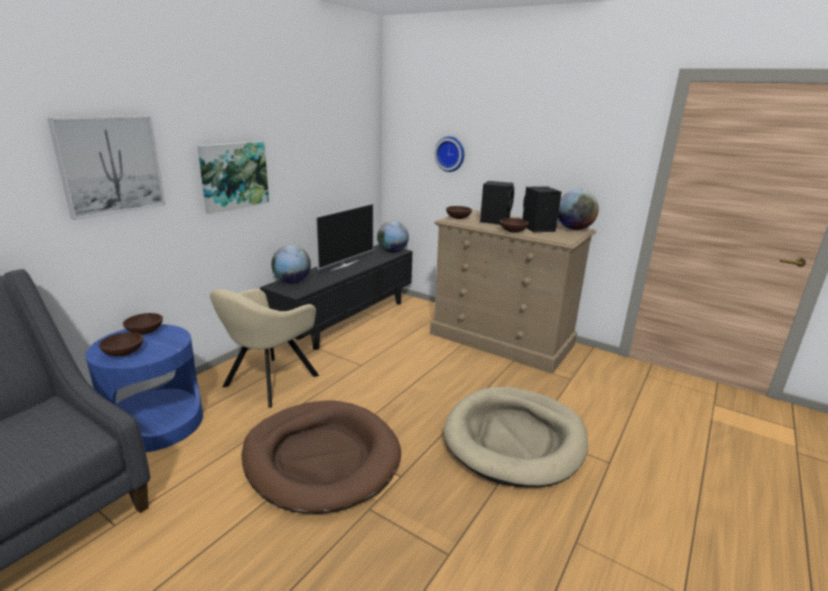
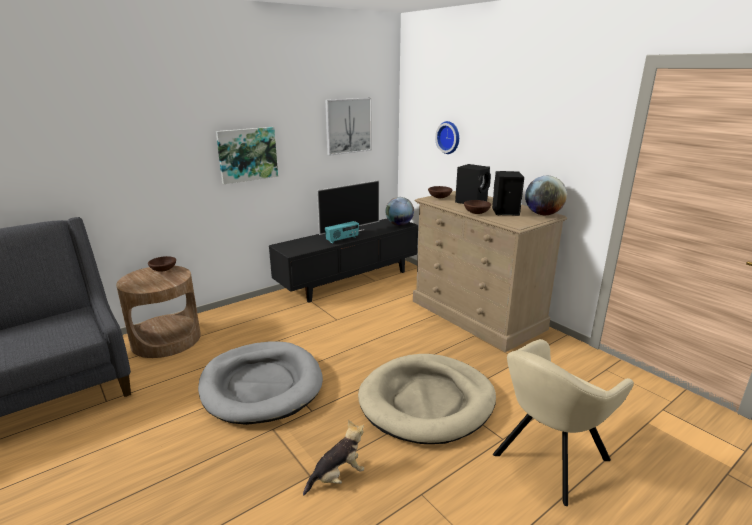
camera: 20 degrees right, 0 degrees up
picture [47,116,165,220] -> picture moved to [325,98,372,156]
blue side table [86,324,203,452] -> brown side table [116,266,201,358]
brown bowl [99,332,143,356] -> none
beige armchair [210,289,319,408] -> beige armchair moved to [493,339,634,506]
brown dog bed [241,400,401,514] -> grey dog bed [198,341,323,425]
globe [271,245,311,284] -> none
none -> plush toy [303,420,364,495]
none -> radio [325,221,359,244]

